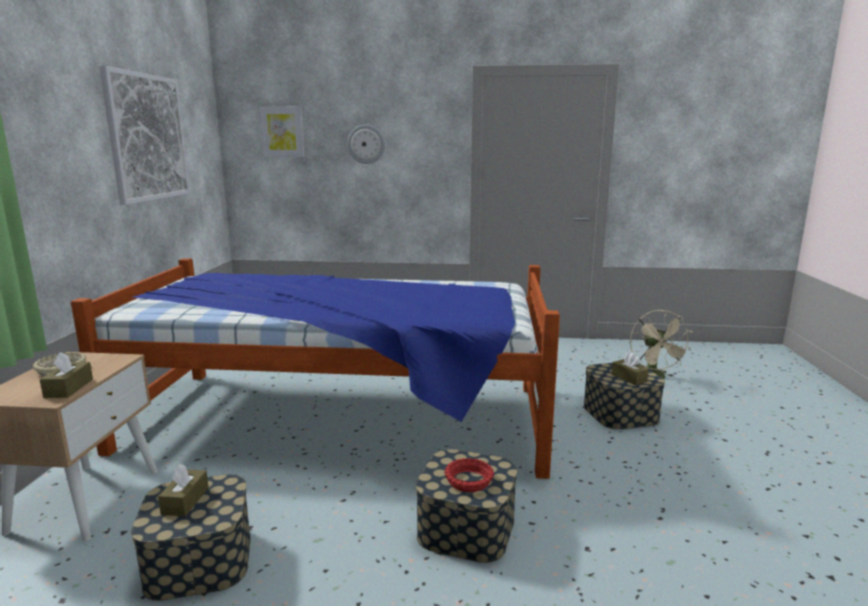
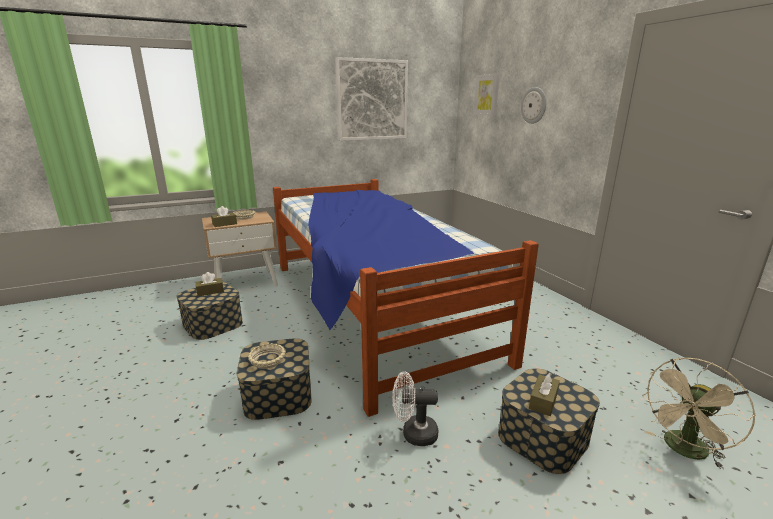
camera: 60 degrees right, 5 degrees up
red bowl [444,458,494,492] -> beige bowl [248,343,286,369]
none -> white fan [393,372,438,446]

